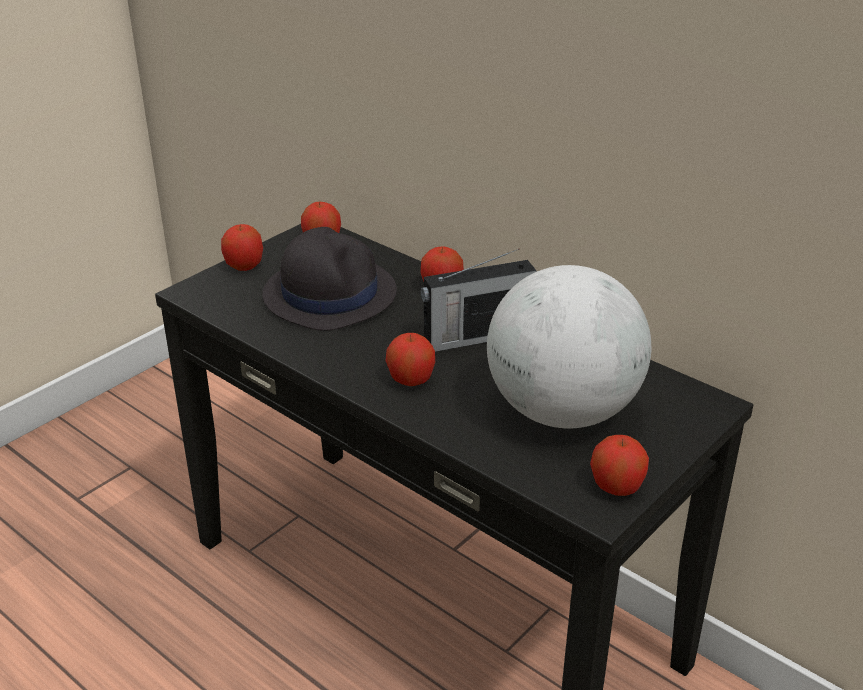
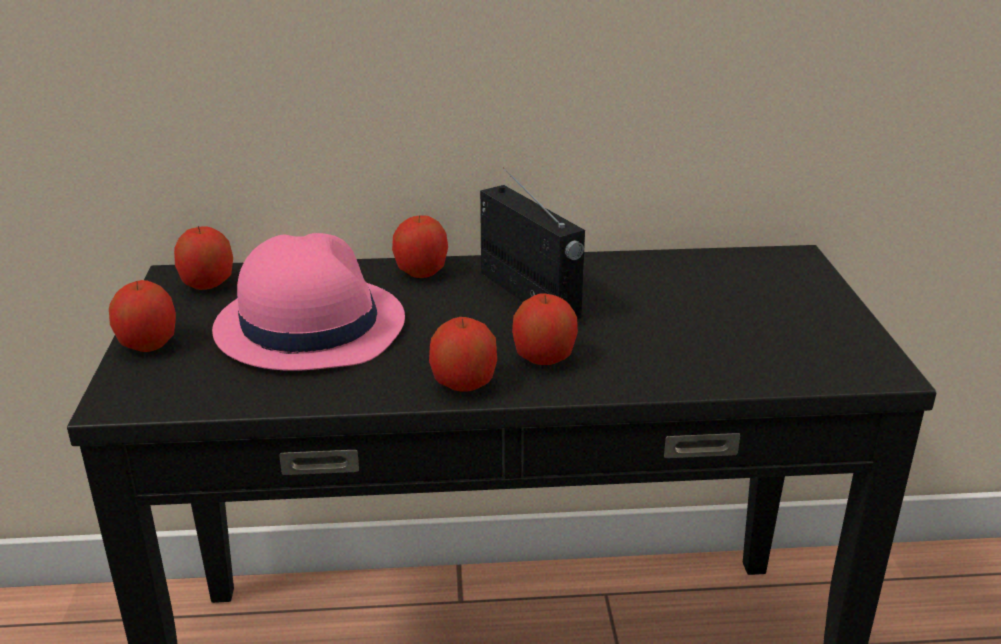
camera: 45 degrees left, 5 degrees down
black hat [262,227,397,331] -> pink hat [212,233,405,371]
radio [421,249,537,352] -> radio turned 60 degrees counterclockwise [480,167,585,319]
globe [487,265,651,429] -> none
apple [590,435,649,496] -> apple moved to [429,317,497,392]

